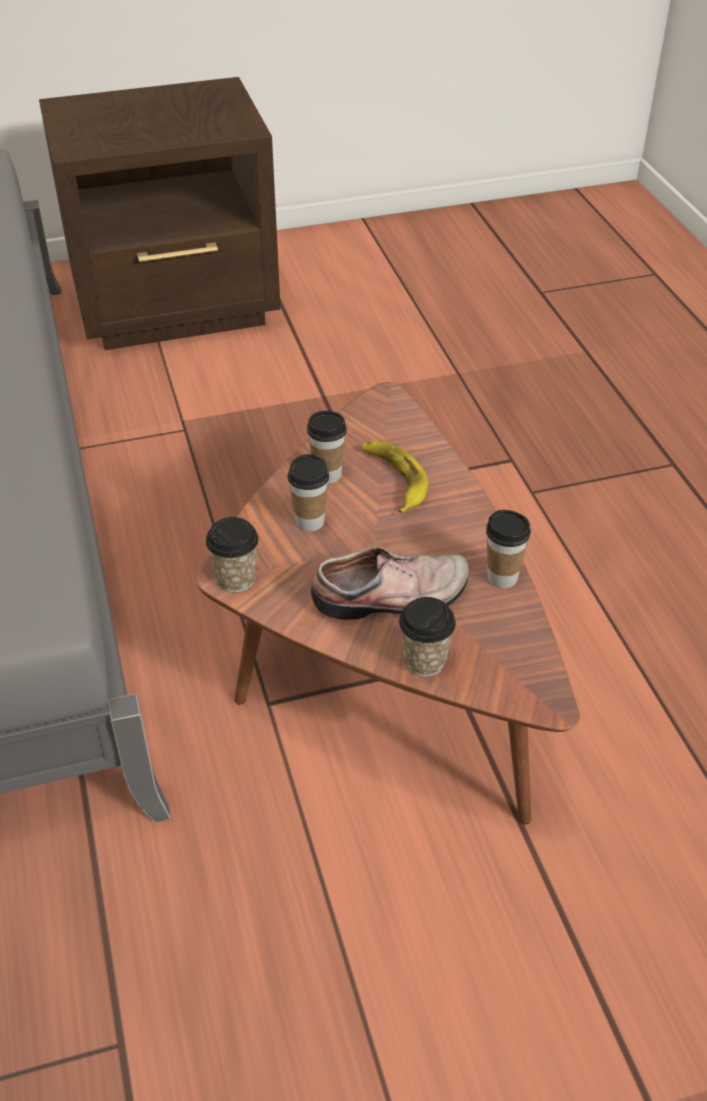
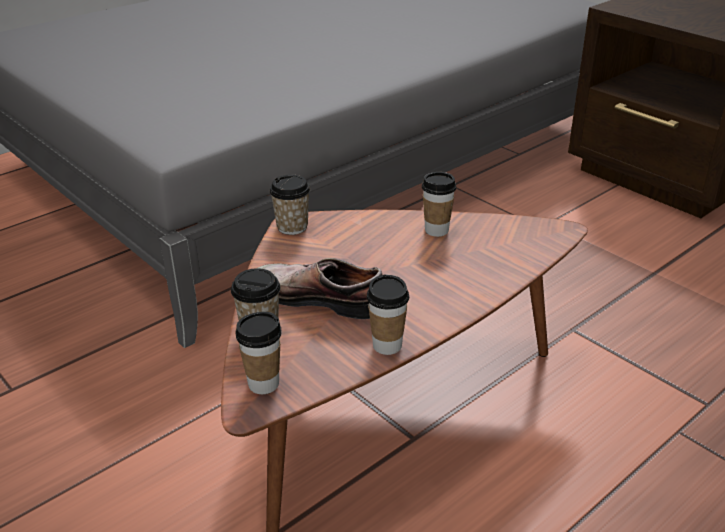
camera: 65 degrees right, 10 degrees down
cup [288,454,329,532] -> cup moved to [235,312,282,394]
shoe [311,546,469,620] -> shoe turned 150 degrees clockwise [258,258,383,319]
banana [362,441,428,513] -> none

